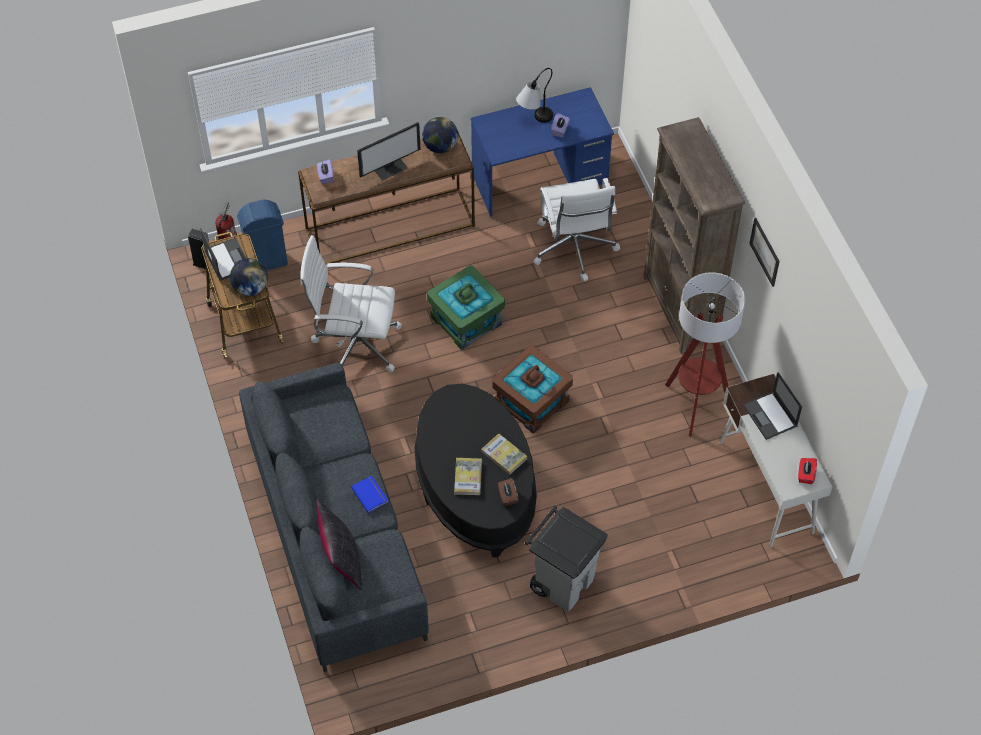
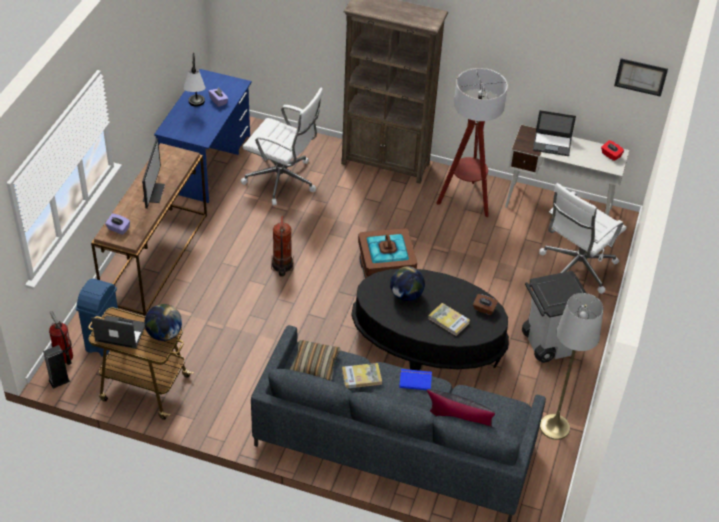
camera: 55 degrees left, 10 degrees down
white office chair [300,235,402,372] -> white office chair moved to [539,183,627,294]
globe [422,117,458,153] -> globe moved to [390,267,425,301]
green storage box [427,266,505,350] -> fire extinguisher [271,216,294,277]
book [481,433,527,475] -> book moved to [342,363,382,388]
picture [749,218,780,287] -> picture moved to [614,58,668,97]
none -> pillow [290,340,340,381]
none -> grey floor lamp [540,293,603,440]

